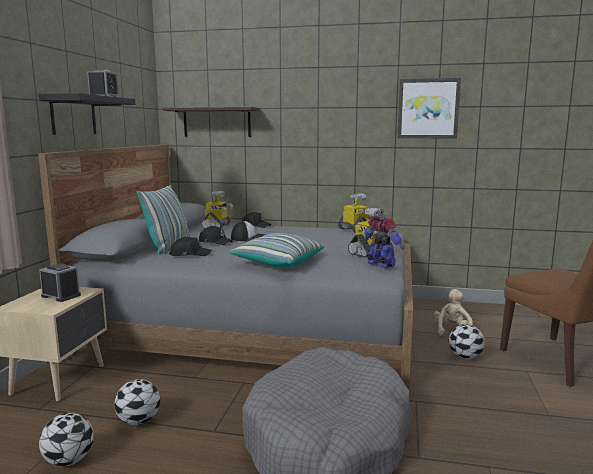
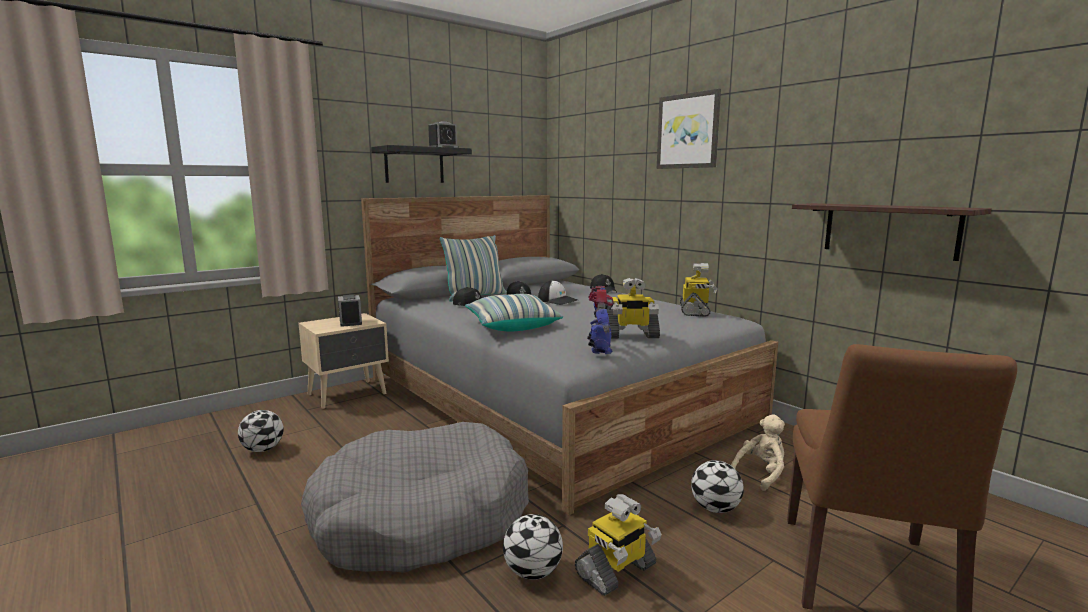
camera: 40 degrees right, 0 degrees up
football [114,379,160,425] -> football moved to [503,514,563,580]
shelf [163,107,260,137] -> shelf moved to [792,203,992,261]
toy robot [201,191,233,229] -> toy robot moved to [575,494,662,596]
picture [397,78,461,138] -> picture moved to [657,89,721,169]

